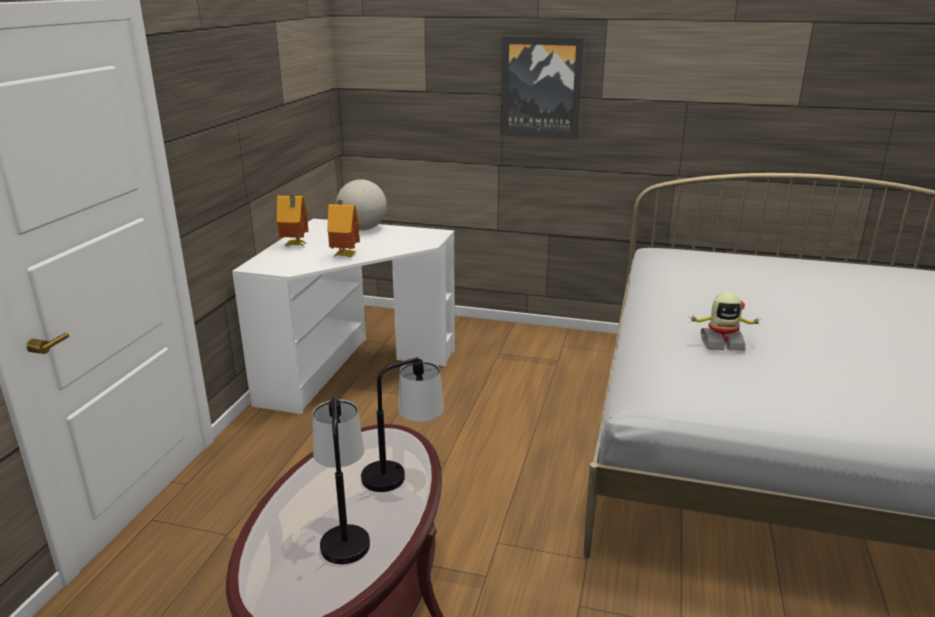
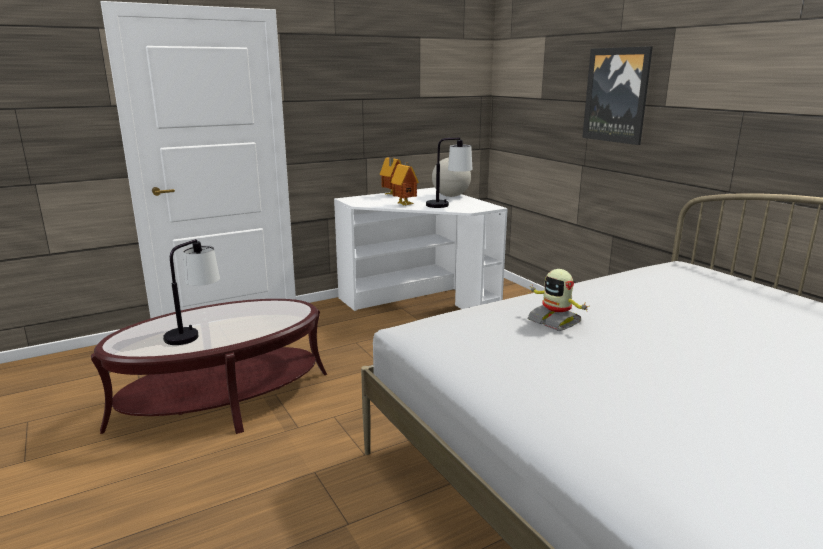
camera: 45 degrees right, 5 degrees down
table lamp [361,357,444,492] -> table lamp moved to [426,138,473,208]

